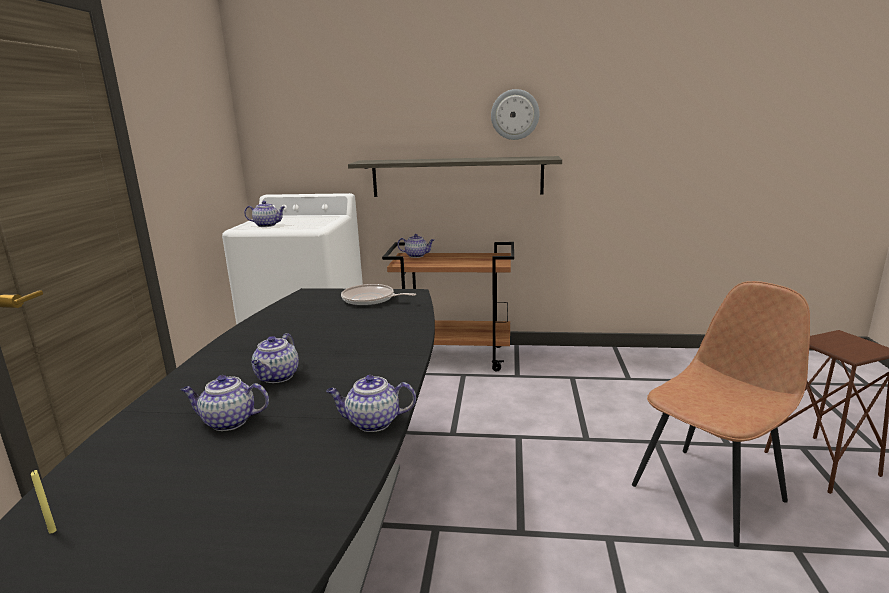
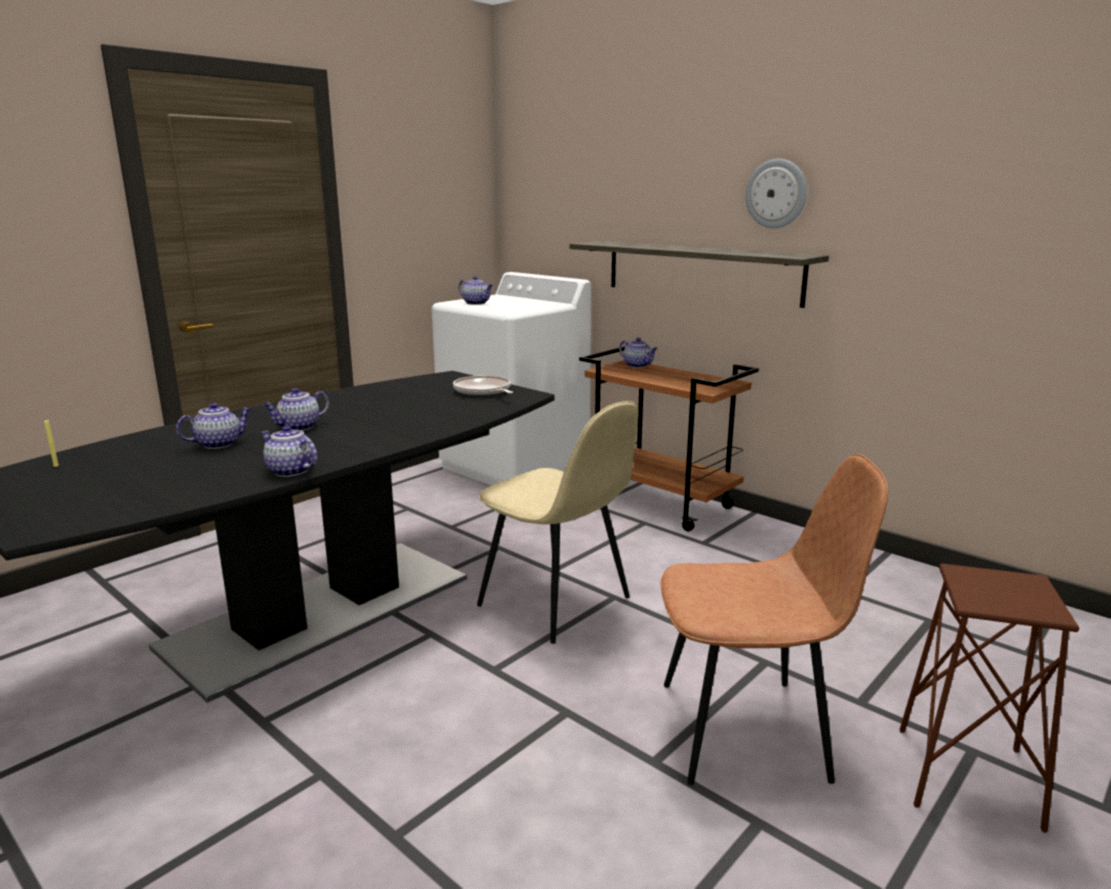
camera: 35 degrees right, 0 degrees up
teapot [181,375,269,431] -> teapot turned 105 degrees clockwise [176,403,252,449]
none -> beige chair [477,401,639,644]

